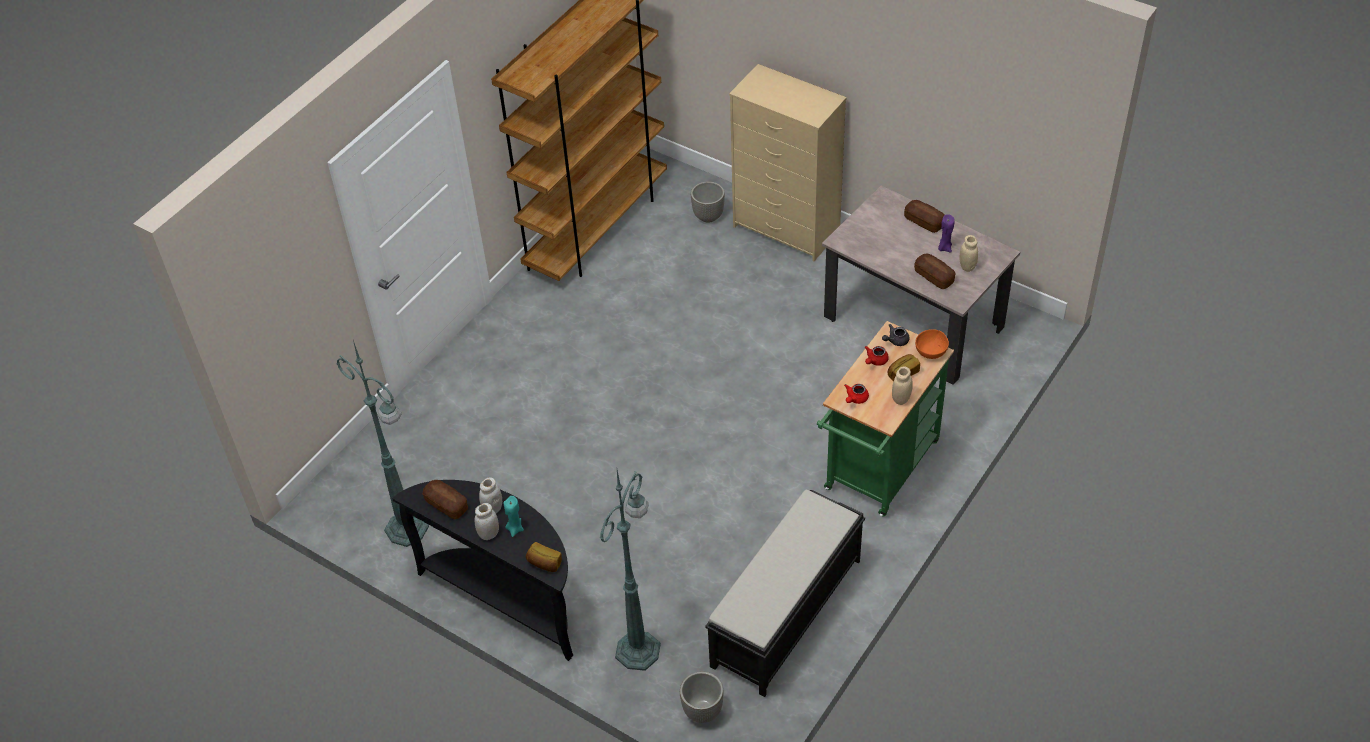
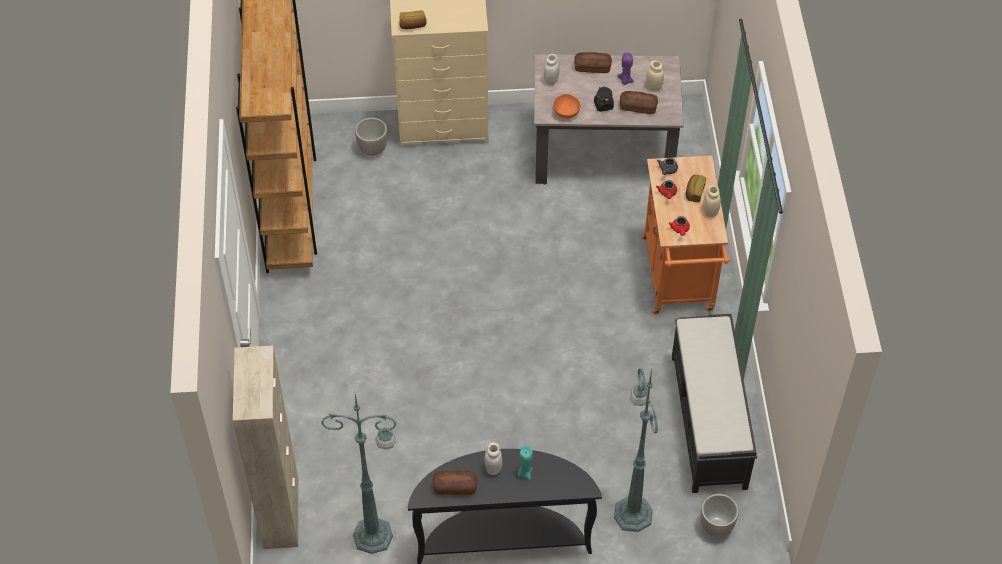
camera: 40 degrees left, 5 degrees up
white jar [475,503,499,540] -> white jar moved to [544,54,560,85]
bread [526,542,562,572] -> bread moved to [400,10,427,29]
green cart [817,321,954,516] -> orange cart [641,155,730,315]
orange bowl [915,329,949,359] -> orange bowl moved to [553,94,581,119]
none -> beige cabinet [233,346,298,549]
none -> black jar [594,86,614,112]

